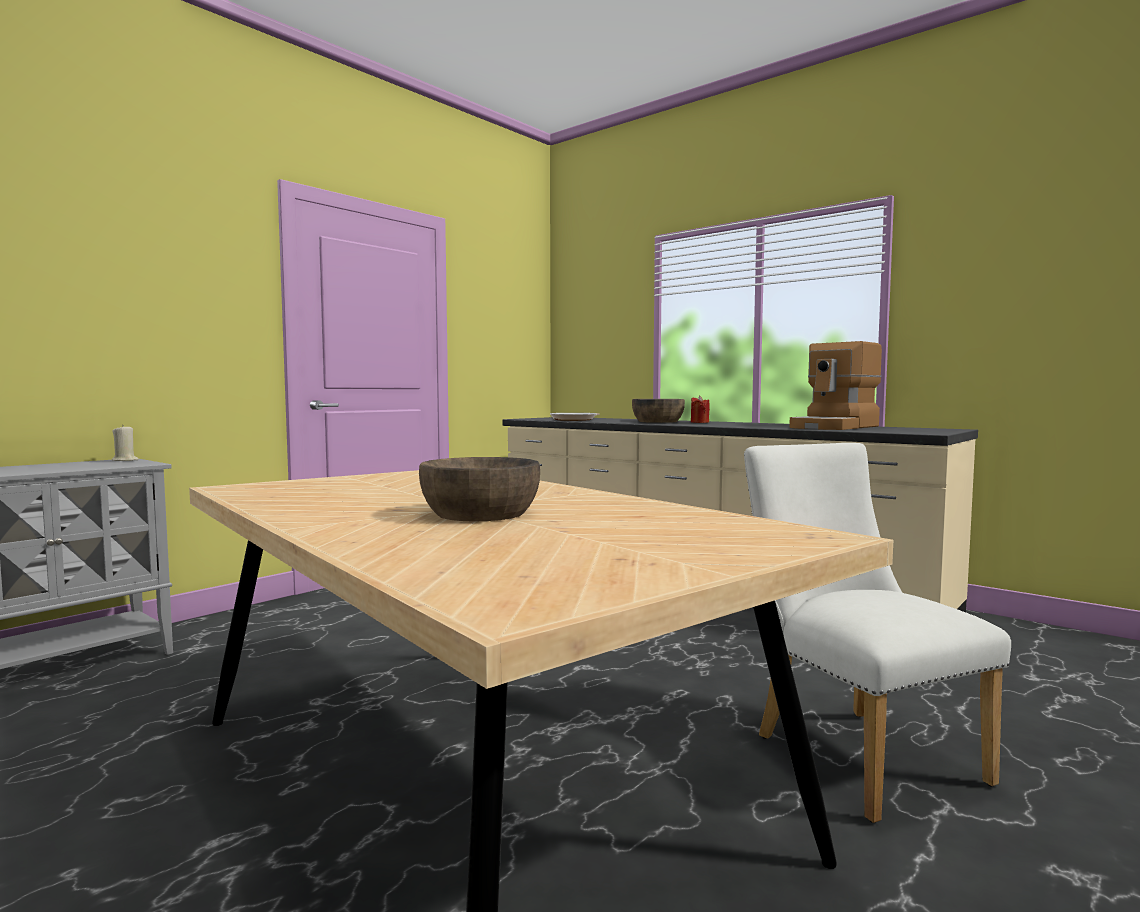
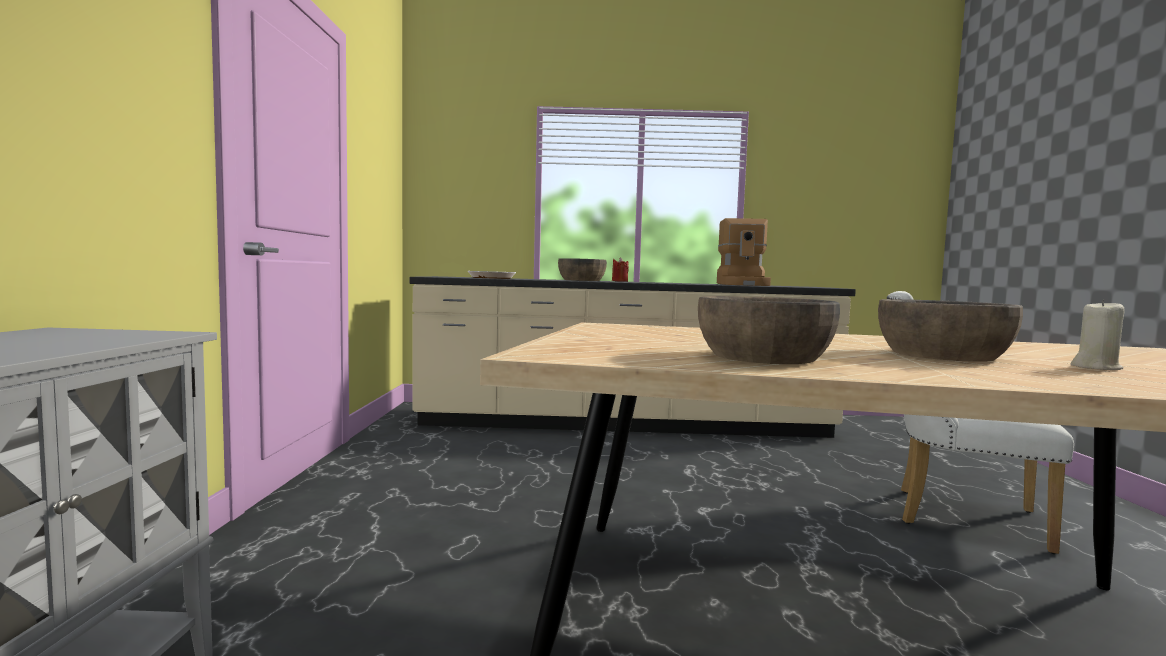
camera: 40 degrees left, 0 degrees up
beige candle [112,426,139,461] -> beige candle moved to [1071,299,1125,370]
none -> brown bowl [698,296,840,364]

